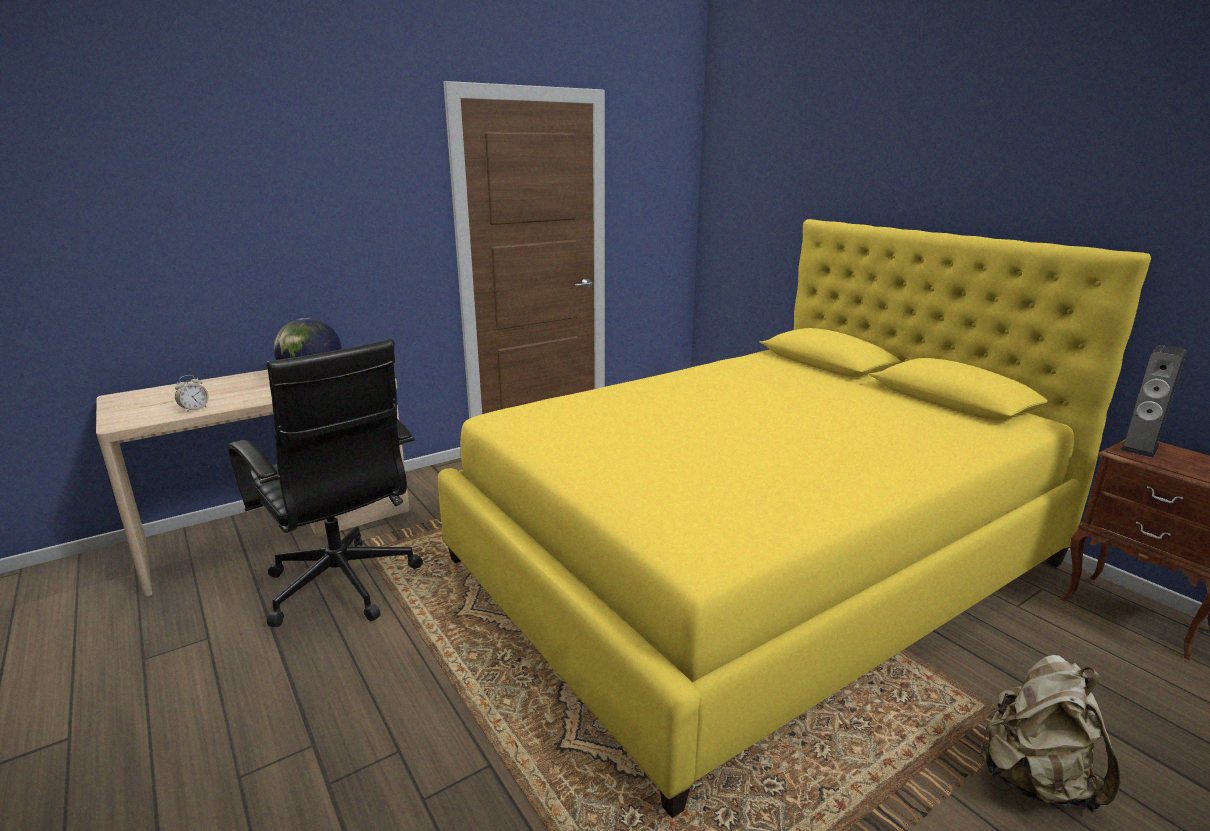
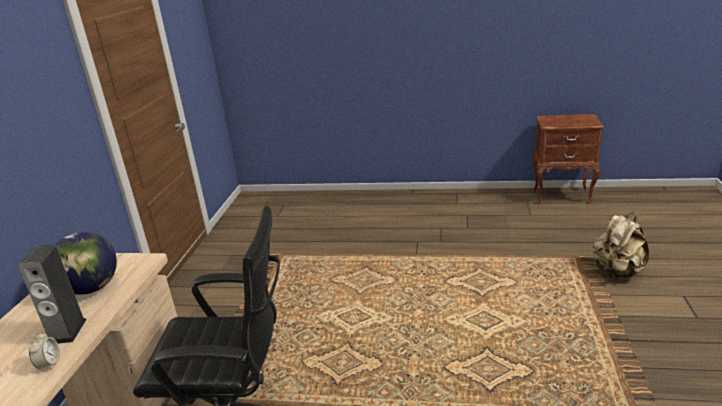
camera: 45 degrees left, 5 degrees up
yellow bed [438,219,1151,818] -> none
speaker [1120,345,1187,458] -> speaker moved to [18,244,87,344]

